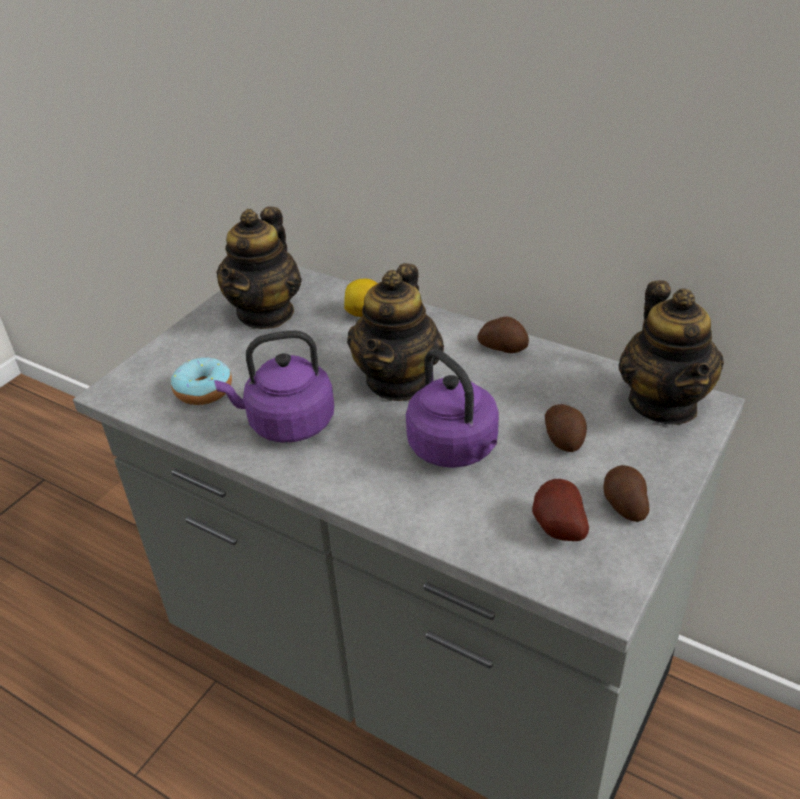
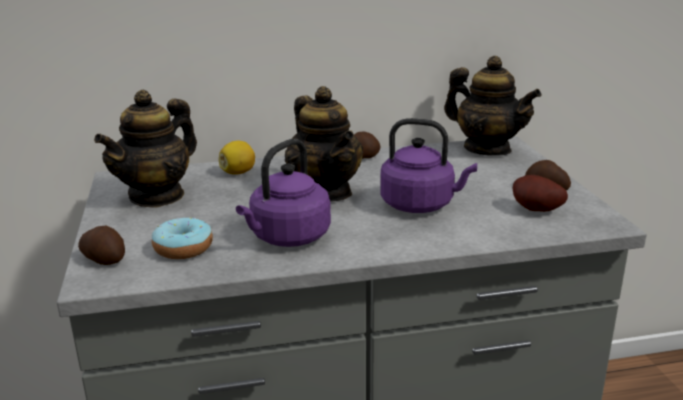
camera: 45 degrees left, 15 degrees down
teapot [216,206,302,329] -> teapot turned 60 degrees clockwise [94,90,197,208]
potato [545,404,587,452] -> potato moved to [78,225,125,265]

